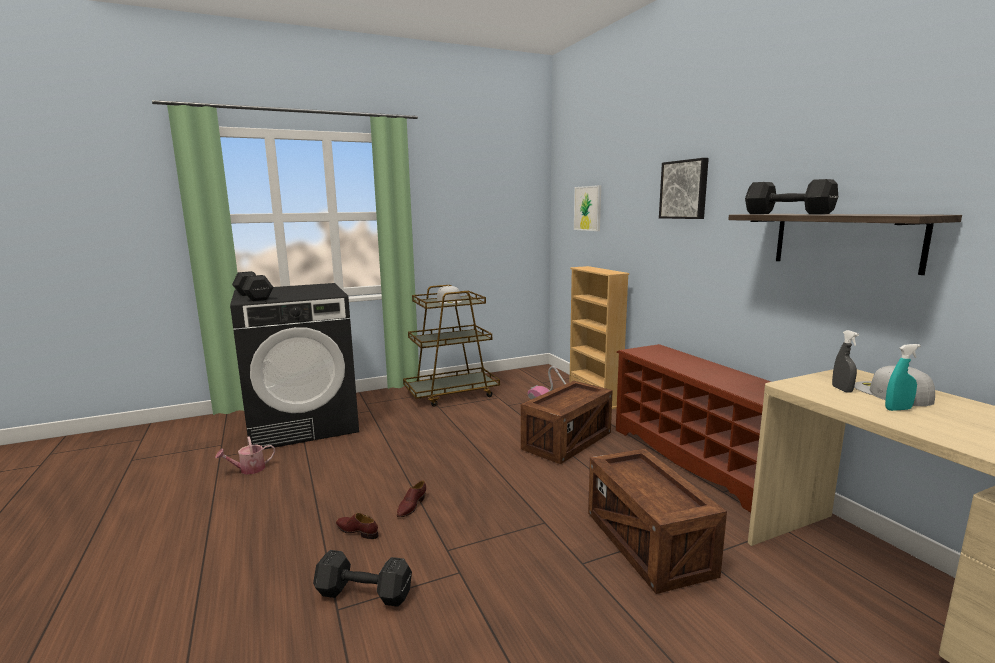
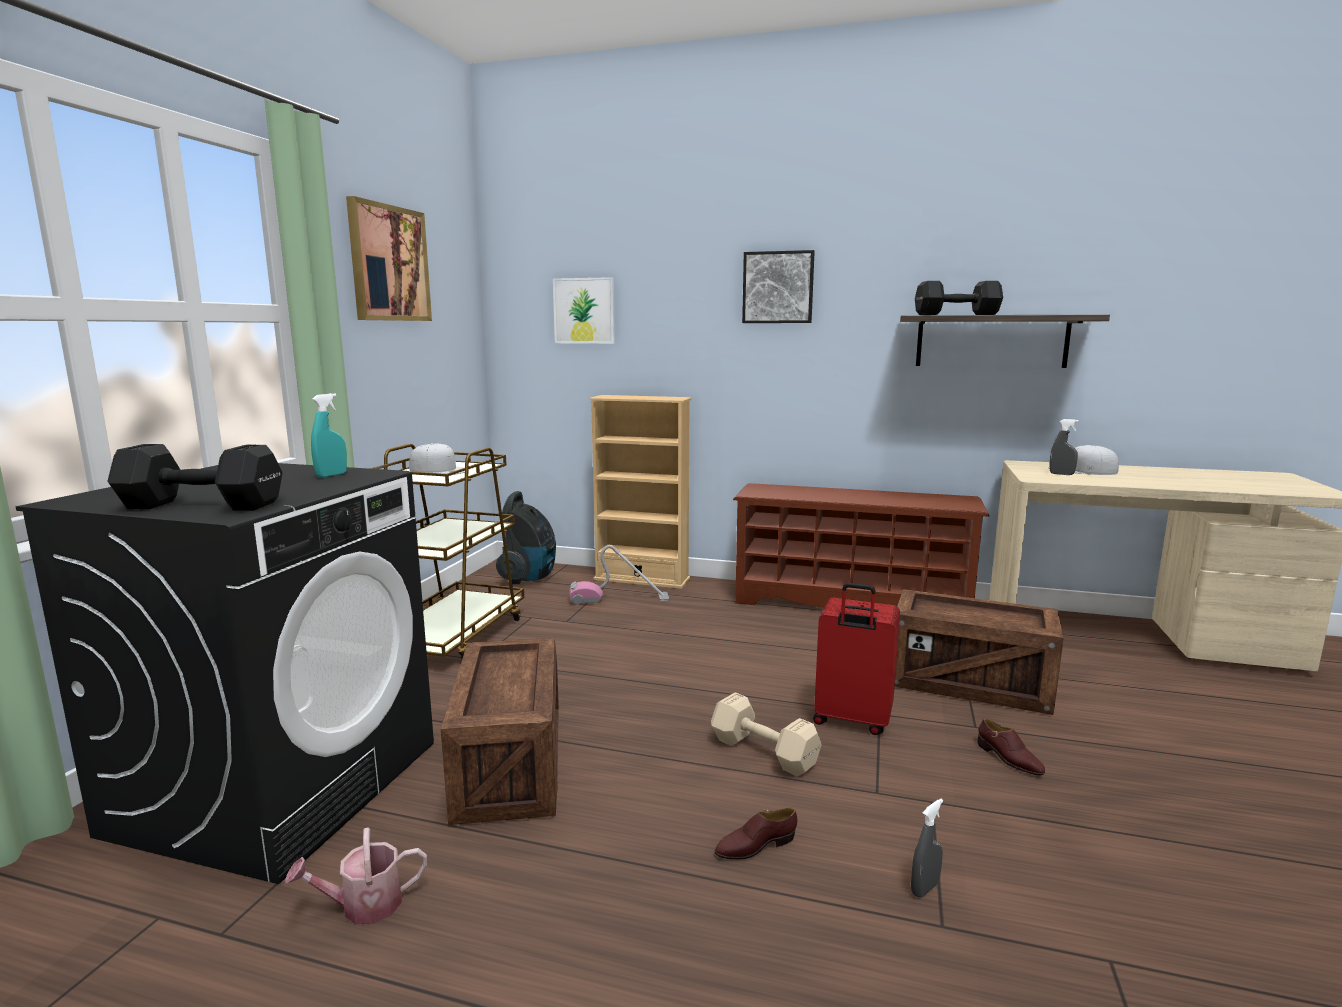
camera: 50 degrees left, 0 degrees up
watering can [215,436,275,475] -> watering can turned 60 degrees clockwise [285,827,427,924]
black dumbbell [313,550,412,607] -> grey spray bottle [911,799,943,897]
brown shoe [397,480,426,517] -> brown shoe moved to [977,718,1045,776]
crate [521,381,613,464] -> crate moved to [441,638,559,825]
turquoise spray bottle [885,344,921,411] -> turquoise spray bottle moved to [311,393,347,478]
none -> picture [346,196,432,321]
none -> vacuum cleaner [496,491,556,584]
none -> beige dumbbell [711,692,822,776]
none -> red suitcase [813,583,900,735]

